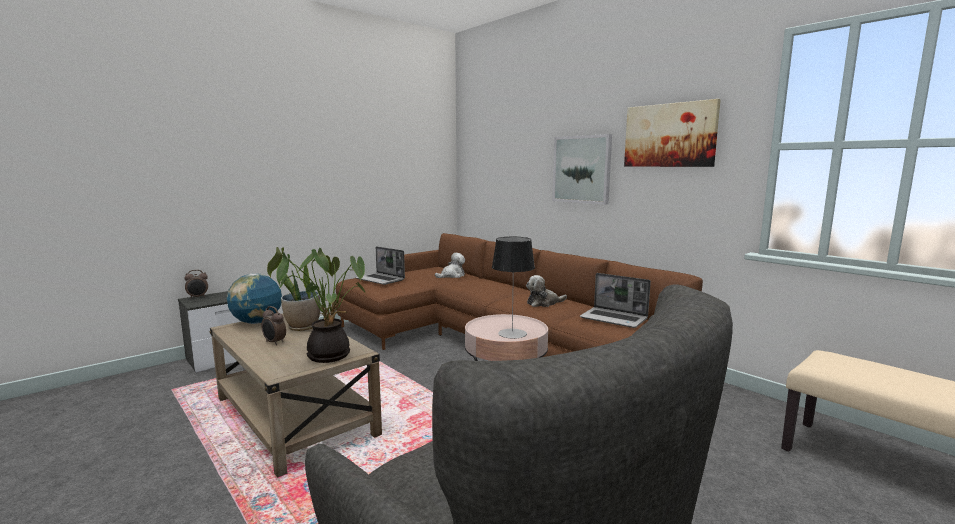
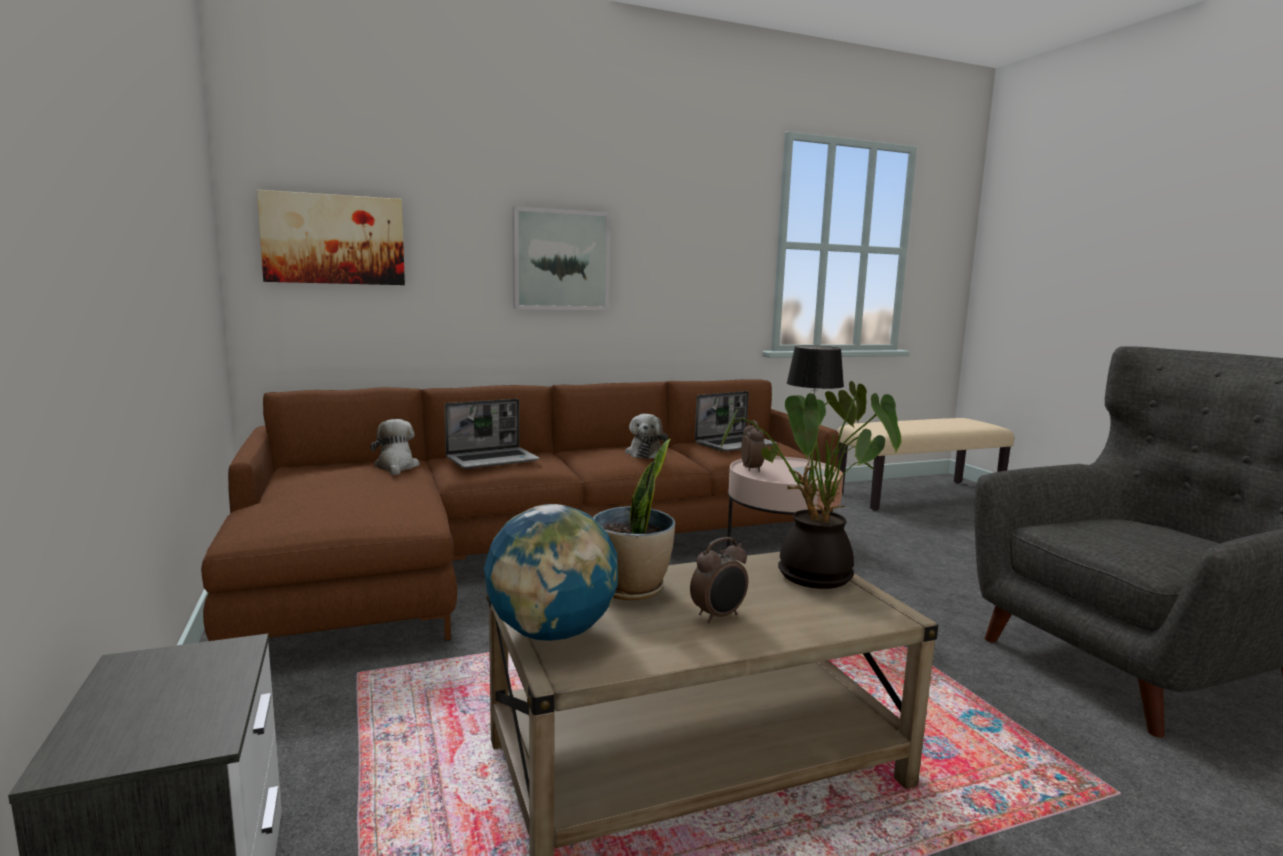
camera: 70 degrees left, 0 degrees up
alarm clock [184,270,208,299] -> alarm clock moved to [741,420,765,472]
laptop [355,246,405,285] -> laptop moved to [444,399,540,469]
picture [624,99,721,167] -> picture moved to [257,190,405,285]

